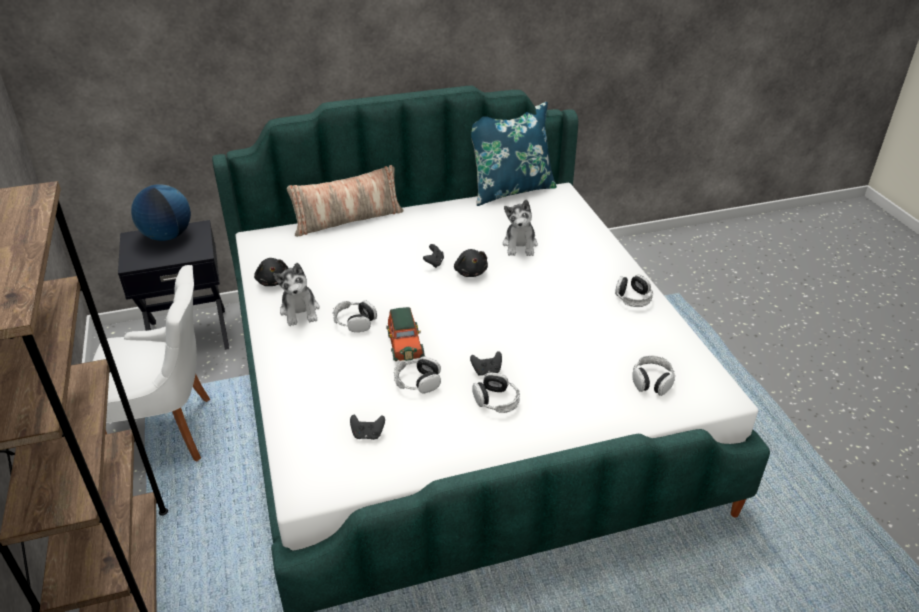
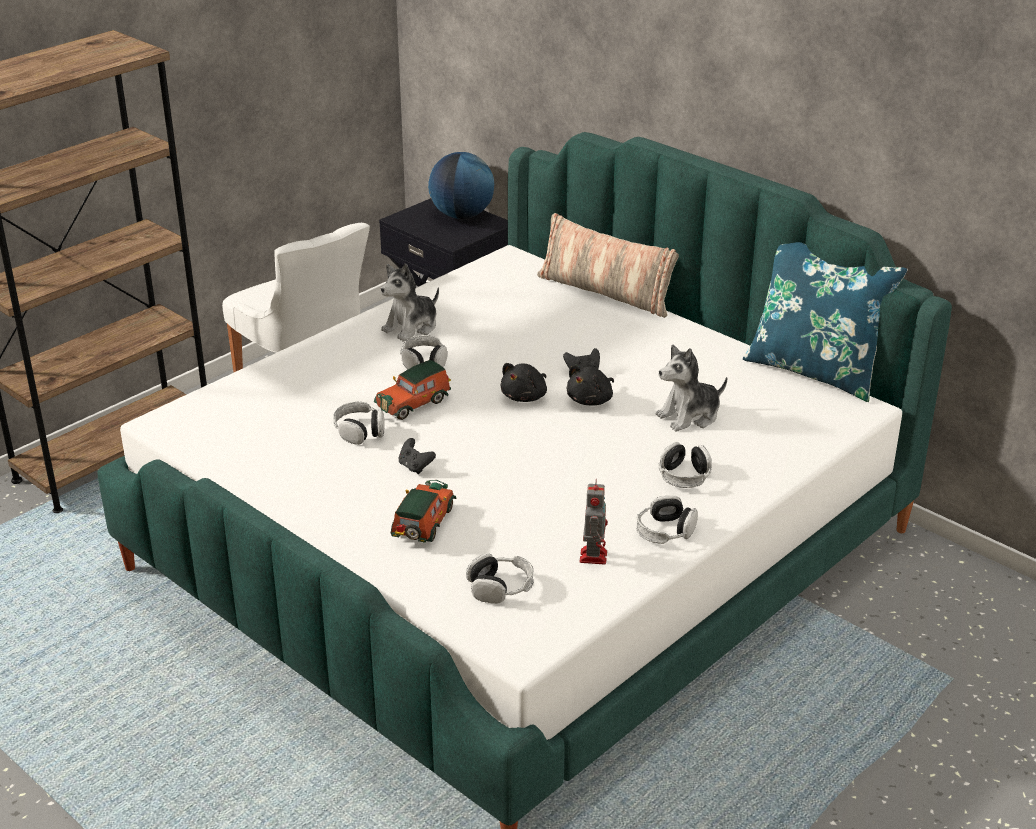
camera: 60 degrees right, 5 degrees down
black plush toy [254,258,289,286] -> black plush toy moved to [501,363,547,402]
black game controller [350,415,385,440] -> none
headphones [472,372,520,413] -> headphones moved to [659,442,712,488]
none -> toy car [391,480,457,543]
none -> toy robot [580,479,608,565]

